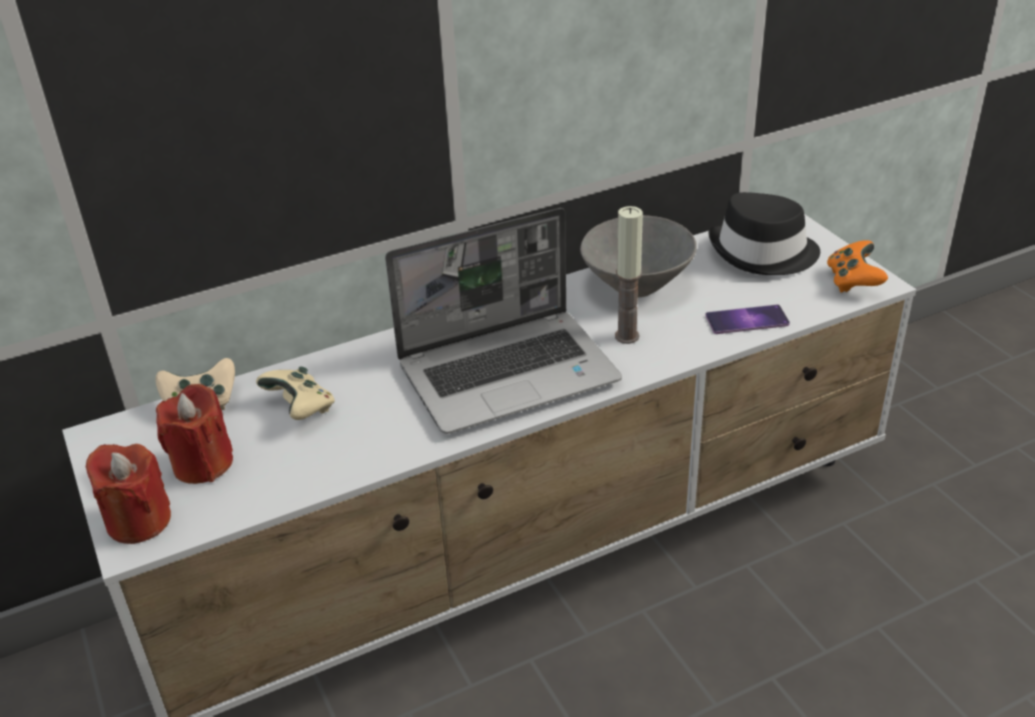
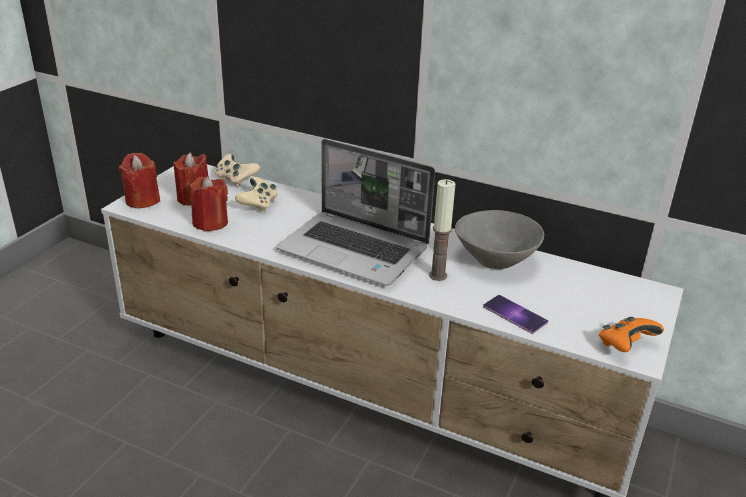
camera: 50 degrees right, 5 degrees down
black hat [708,192,820,275] -> none
none -> red candle [189,176,228,232]

